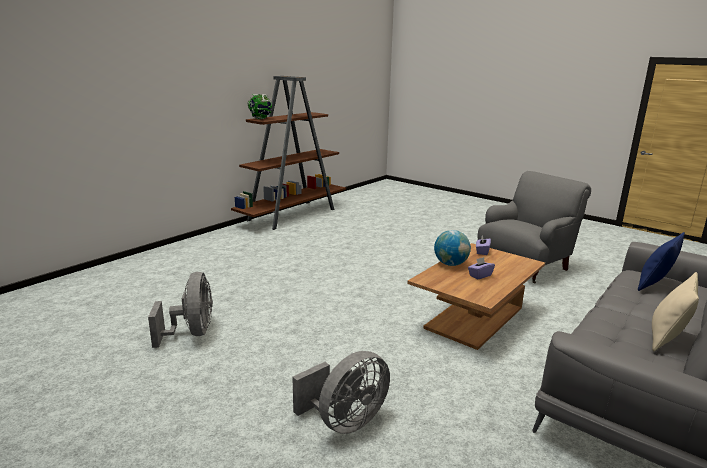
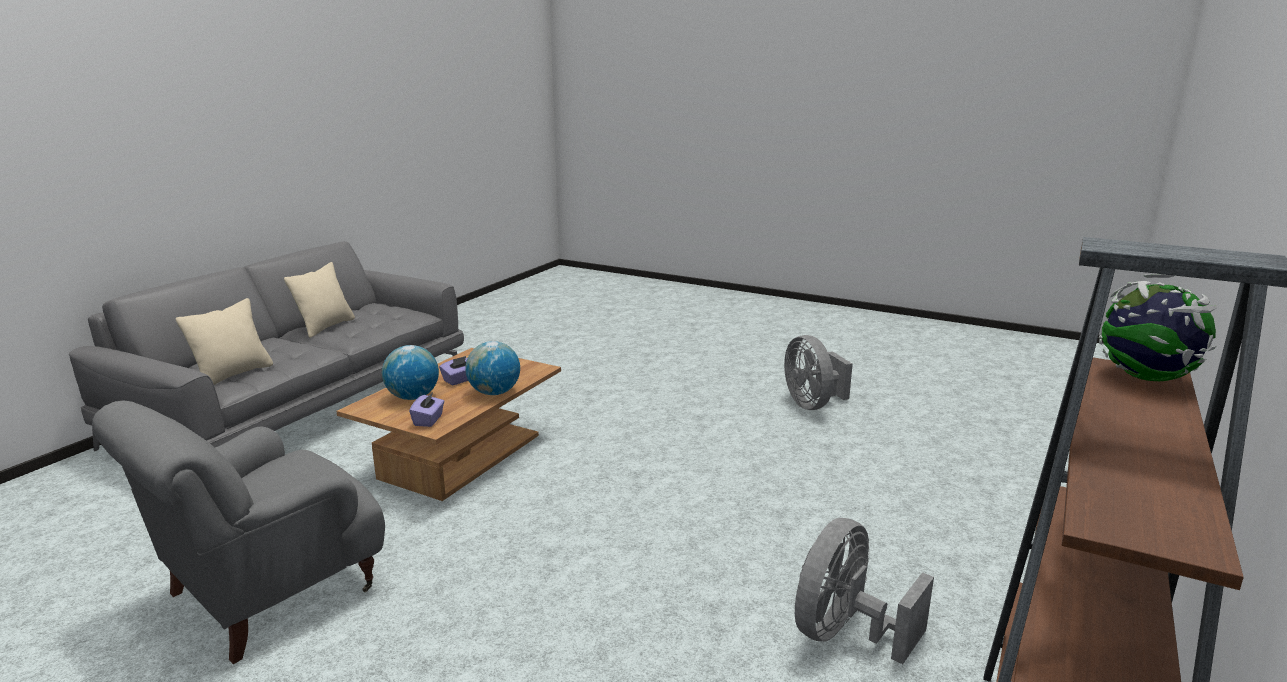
camera: 170 degrees right, 0 degrees up
grey fan [292,351,390,434] -> grey fan moved to [795,518,934,664]
blue pillow [638,232,685,291] -> beige pillow [176,298,273,385]
none -> globe [382,345,439,400]

